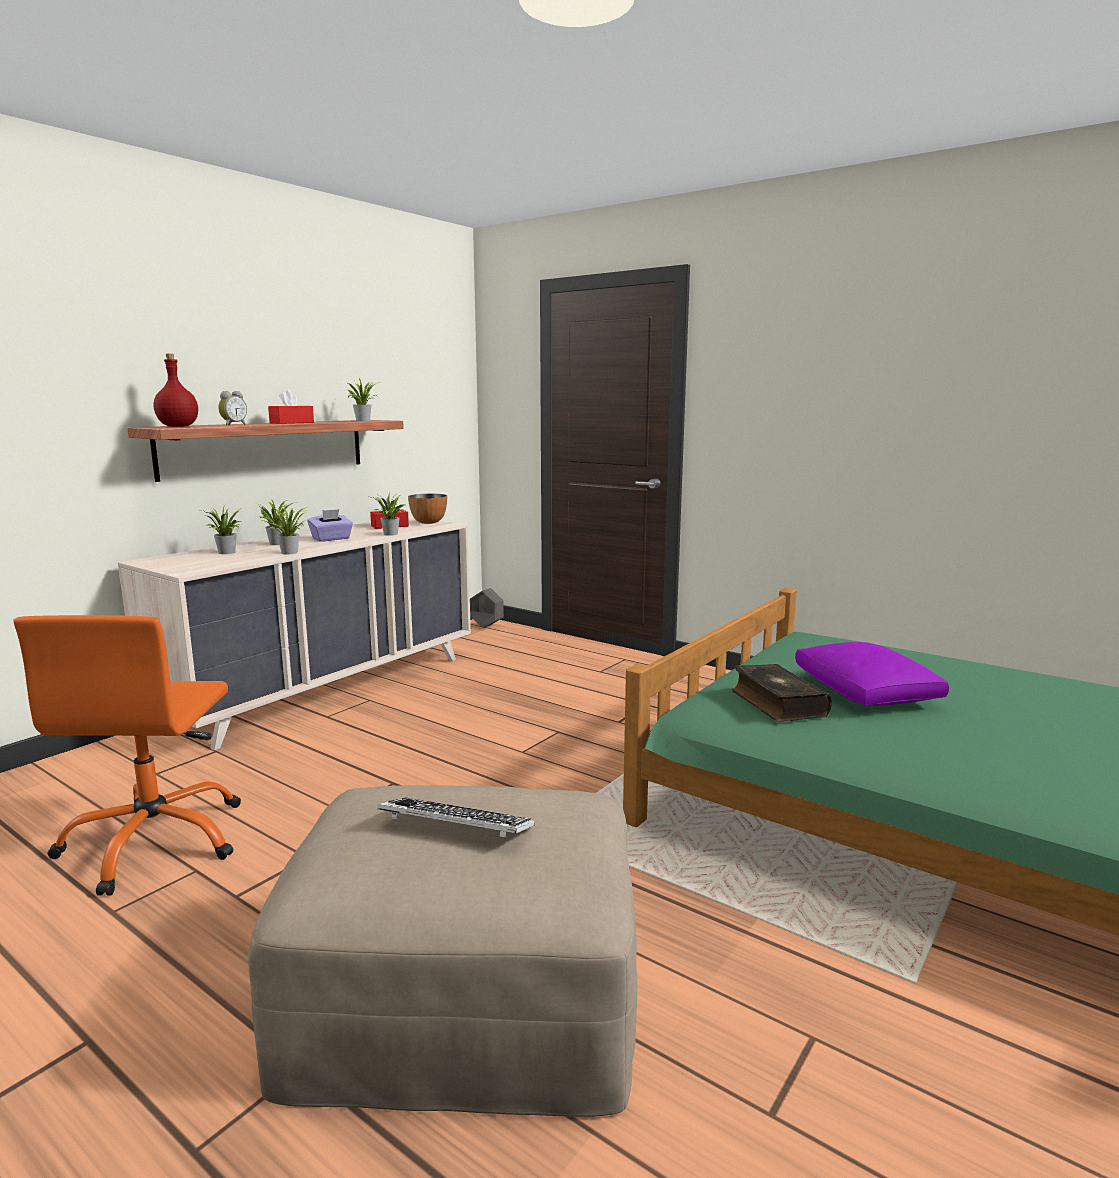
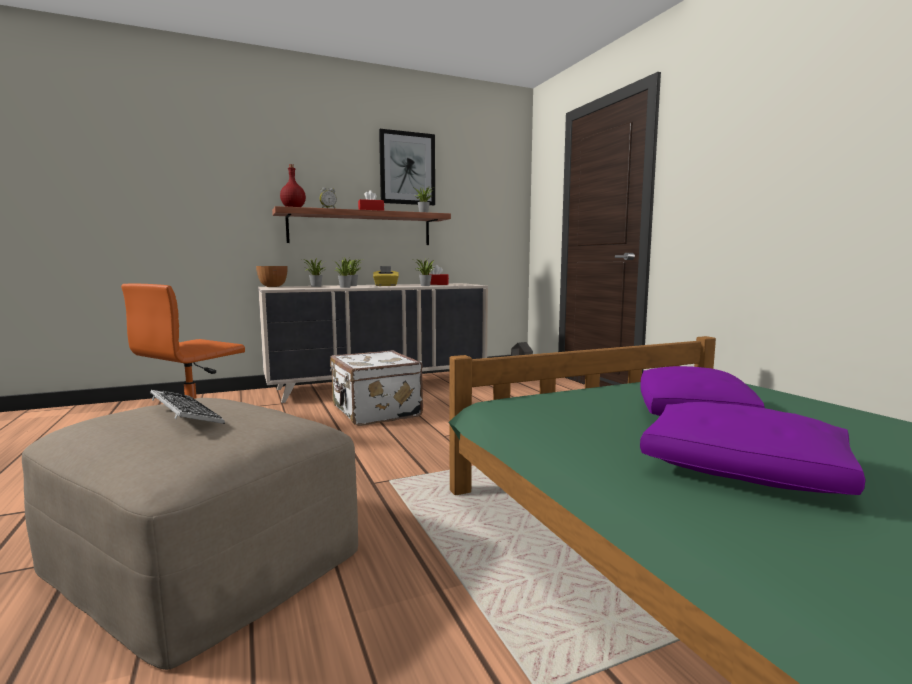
camera: 30 degrees right, 5 degrees down
purple tissue box [307,509,353,542] -> yellow tissue box [373,266,399,286]
bowl [408,494,447,524] -> bowl moved to [256,266,287,287]
book [732,664,832,722] -> none
none -> white suitcase [330,350,423,426]
none -> picture [379,129,435,205]
none -> purple pillow [640,402,866,495]

